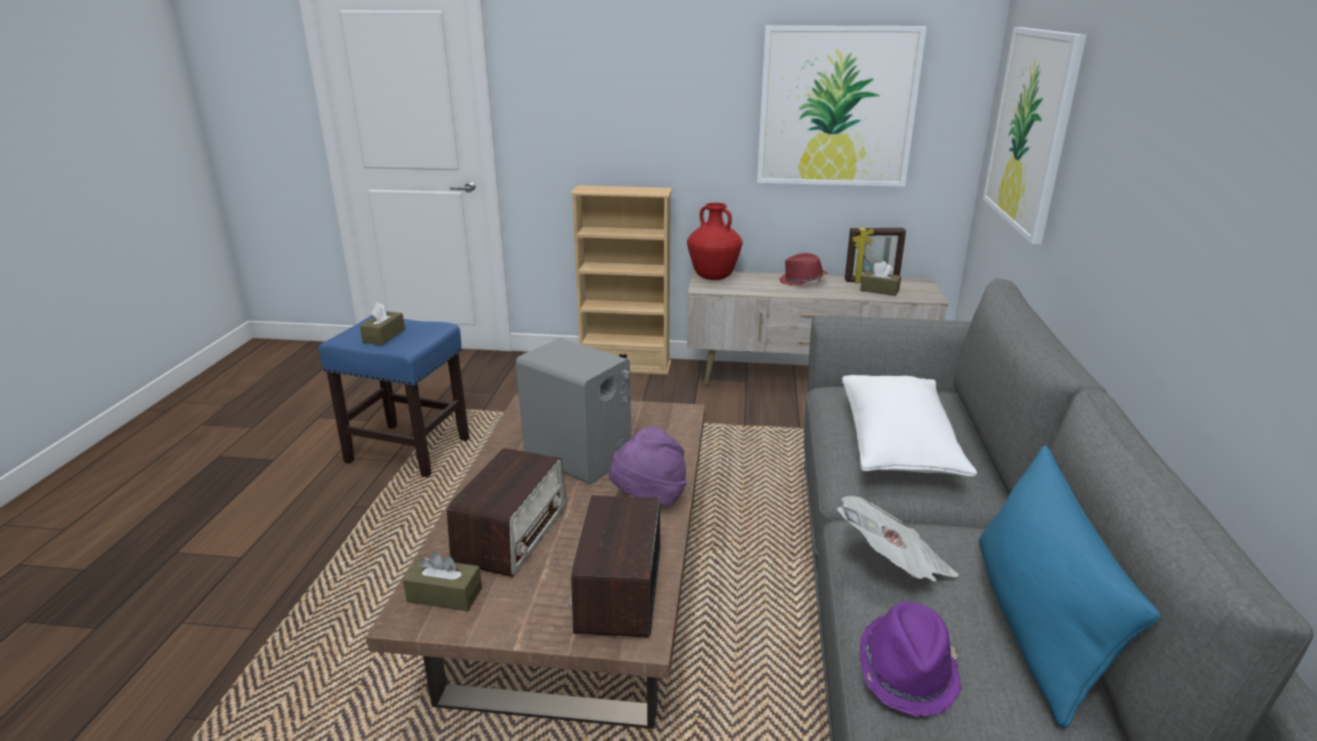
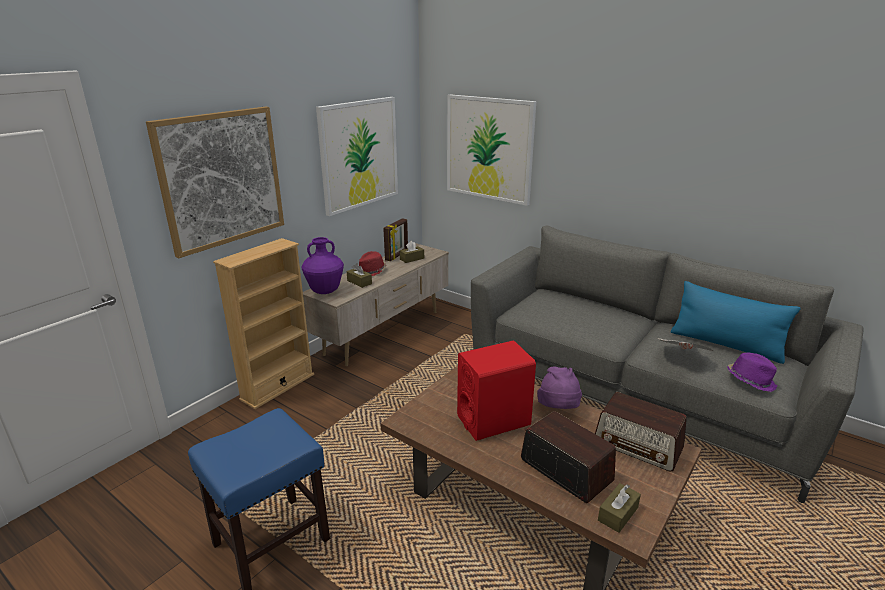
camera: 60 degrees left, 0 degrees up
brown tissue box [360,302,405,345] -> brown tissue box moved to [347,263,372,288]
grey speaker [516,338,631,484] -> red speaker [457,340,536,441]
red vase [687,203,743,280] -> purple vase [301,237,344,294]
white pillow [842,375,977,477] -> none
none -> picture [146,107,284,258]

